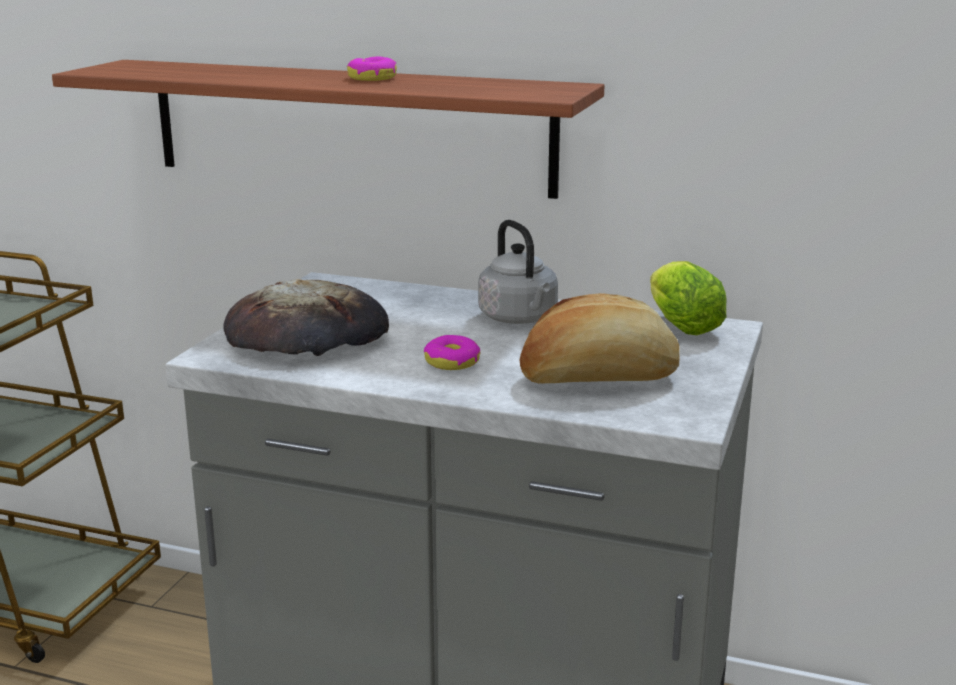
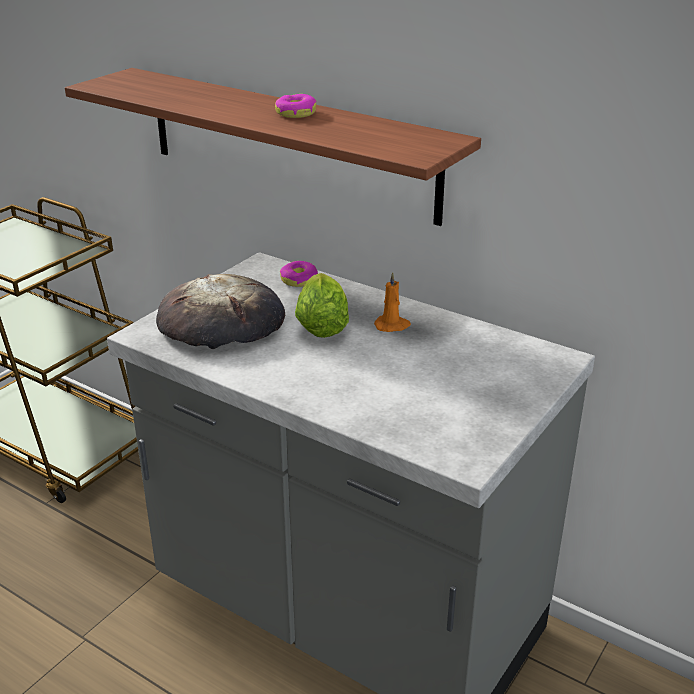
camera: 15 degrees right, 10 degrees up
donut [424,335,480,370] -> donut moved to [280,261,318,287]
grey kettle [478,220,558,324] -> orange candle [374,272,411,332]
bread [520,293,680,384] -> none
lettuce [650,261,727,335] -> lettuce moved to [295,273,349,338]

